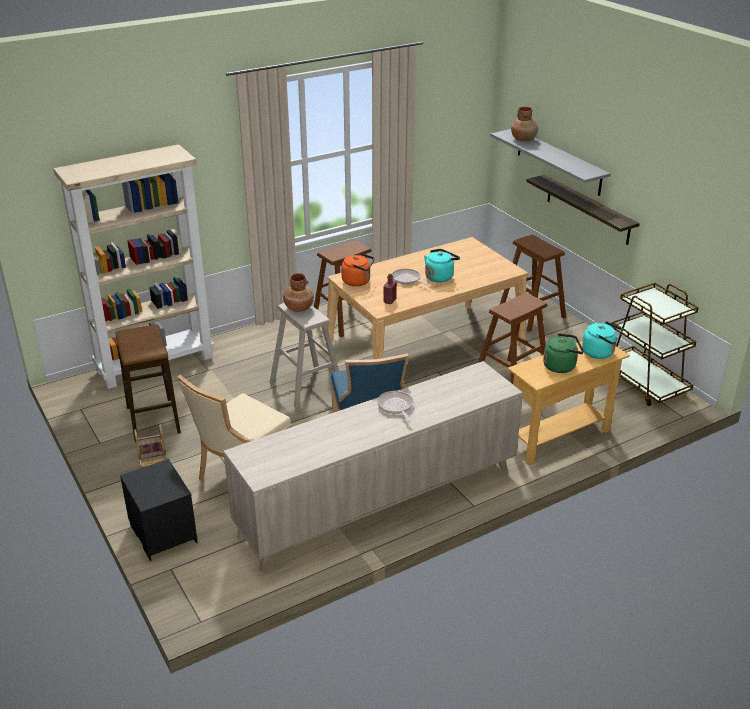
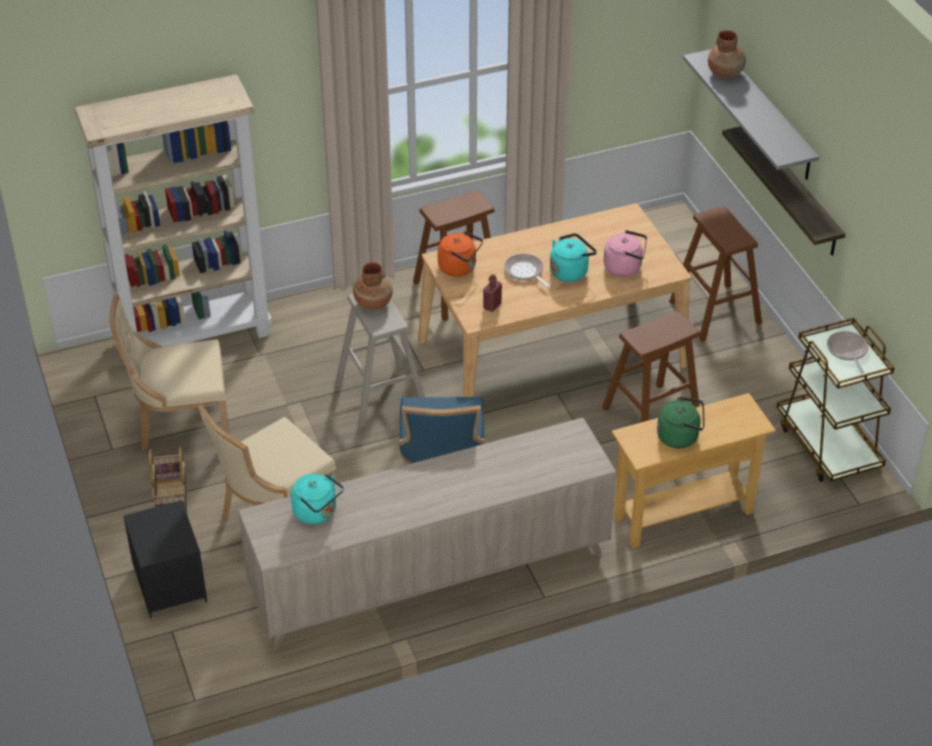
camera: 10 degrees right, 10 degrees up
stool [115,324,181,442] -> beige chair [109,294,229,450]
frying pan [377,391,413,422] -> frying pan moved to [827,331,869,374]
turquoise kettle [582,321,623,359] -> turquoise kettle moved to [291,473,344,524]
none -> pink kettle [604,230,647,277]

